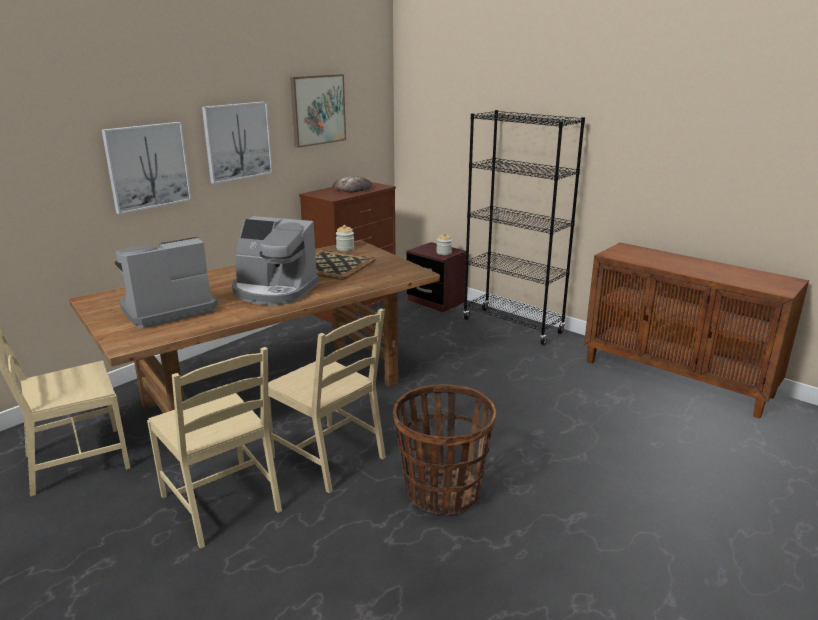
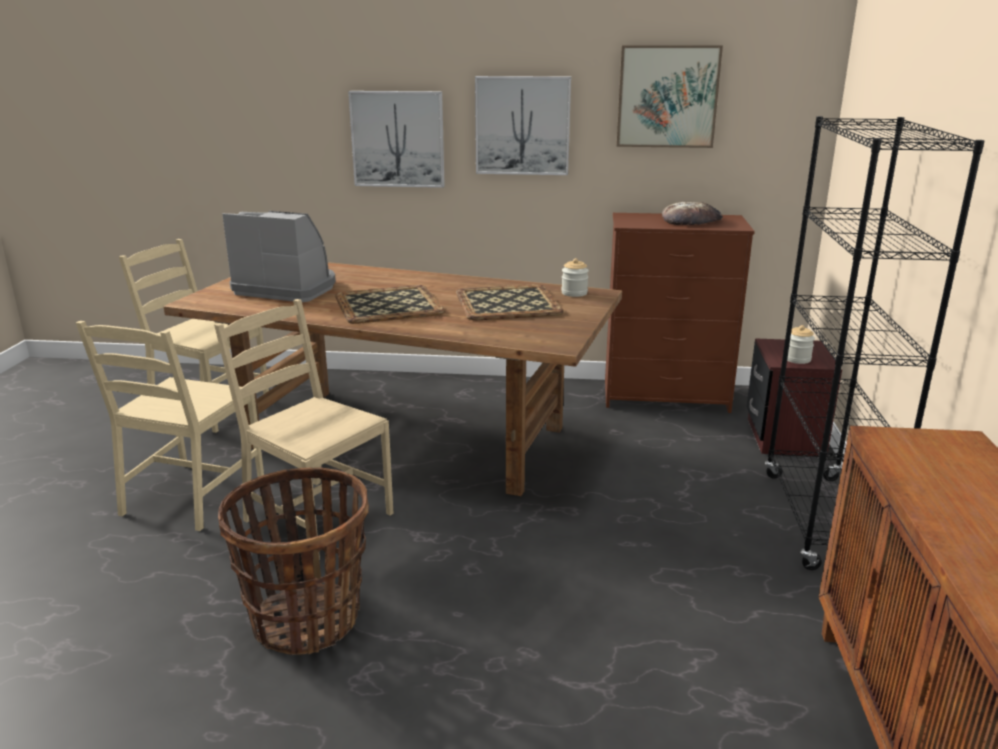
camera: 55 degrees right, 0 degrees up
coffee machine [232,216,319,305] -> tray [335,285,445,324]
beige chair [268,309,386,494] -> beige chair turned 120 degrees clockwise [214,299,394,560]

